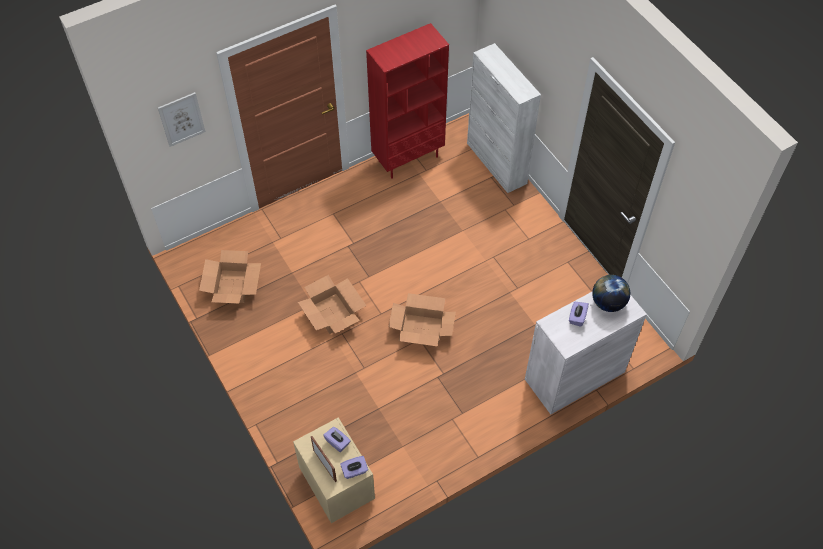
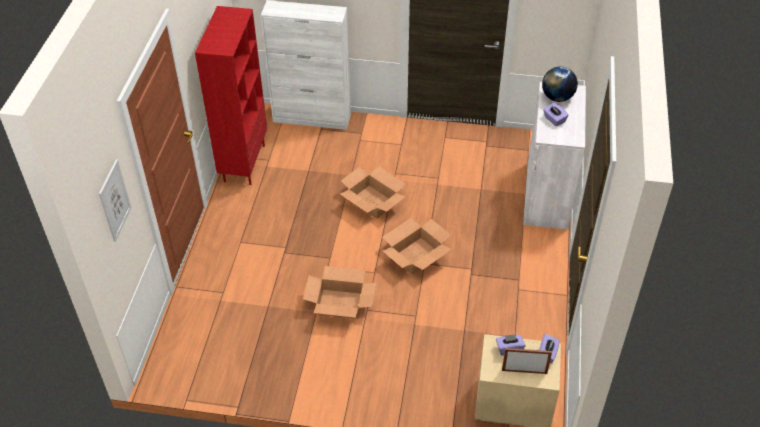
camera: 50 degrees left, 10 degrees down
cardboard box [199,250,261,304] -> cardboard box moved to [340,166,406,219]

